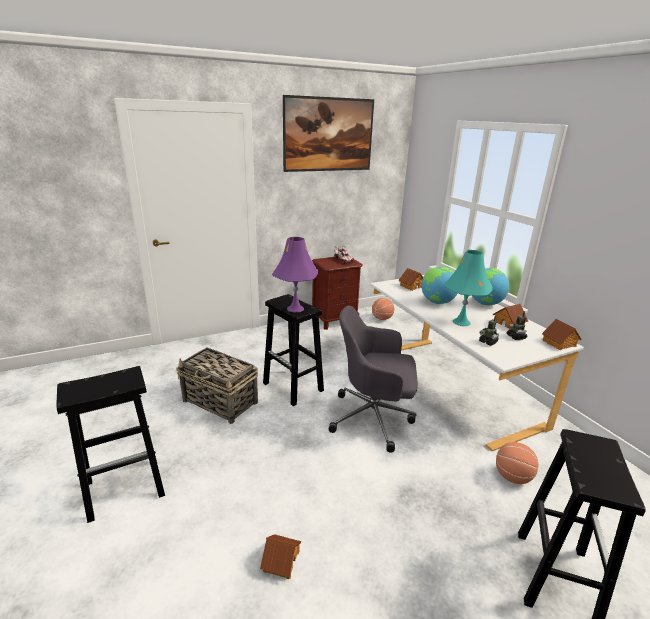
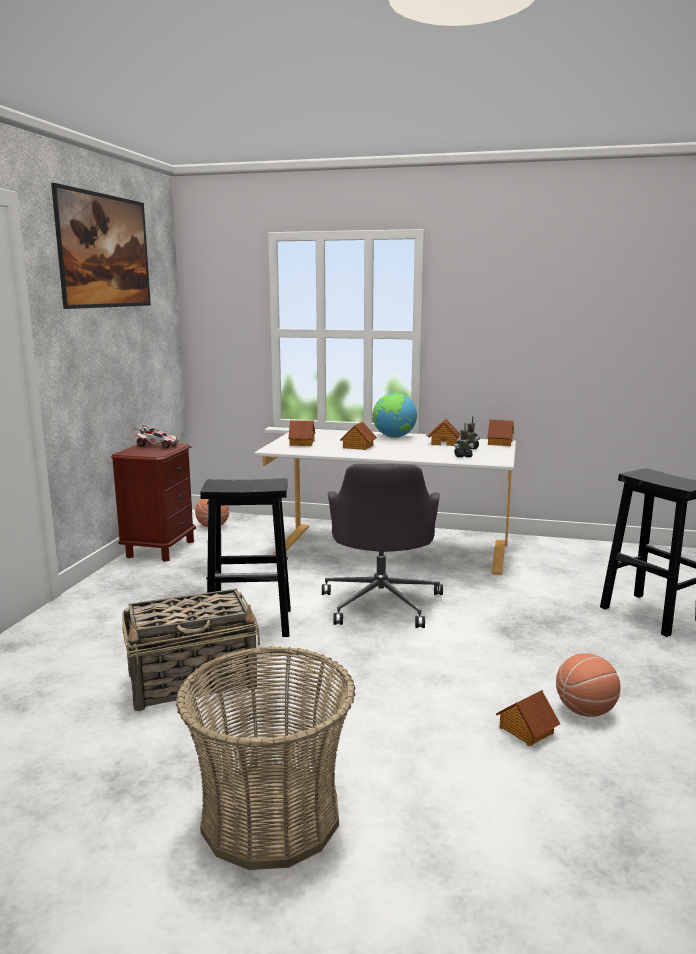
camera: 50 degrees left, 10 degrees down
black stool [56,366,165,523] -> basket [176,646,355,870]
purple table lamp [272,237,319,313] -> none
grey office chair [329,306,418,453] -> grey office chair turned 45 degrees counterclockwise [322,464,443,628]
globe [421,267,458,304] -> toy house [340,421,377,450]
turquoise table lamp [443,250,493,326] -> none
basketball [496,442,538,484] -> basketball moved to [556,653,621,717]

